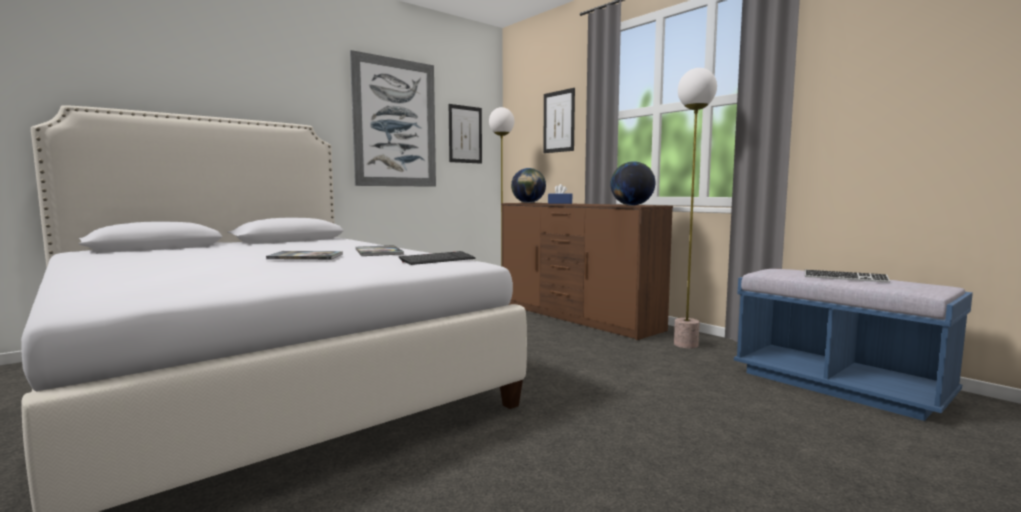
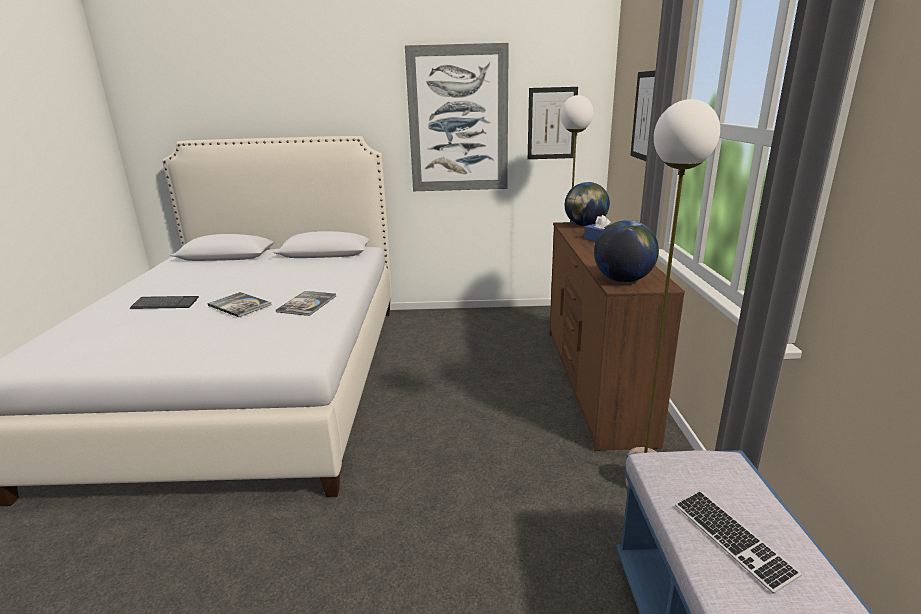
camera: 40 degrees right, 15 degrees up
keyboard [399,251,476,265] -> keyboard moved to [130,296,199,309]

